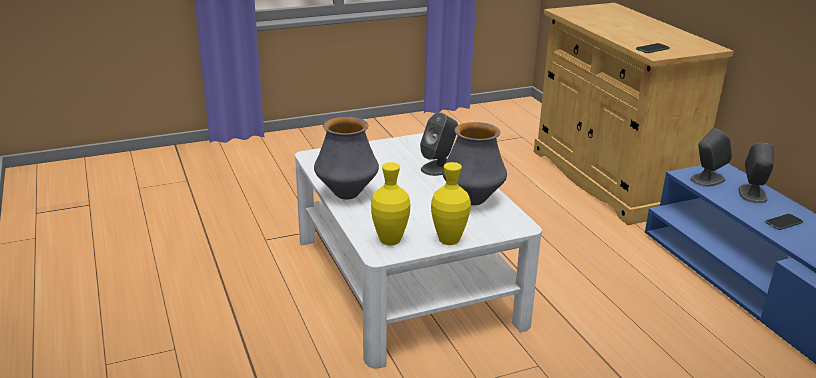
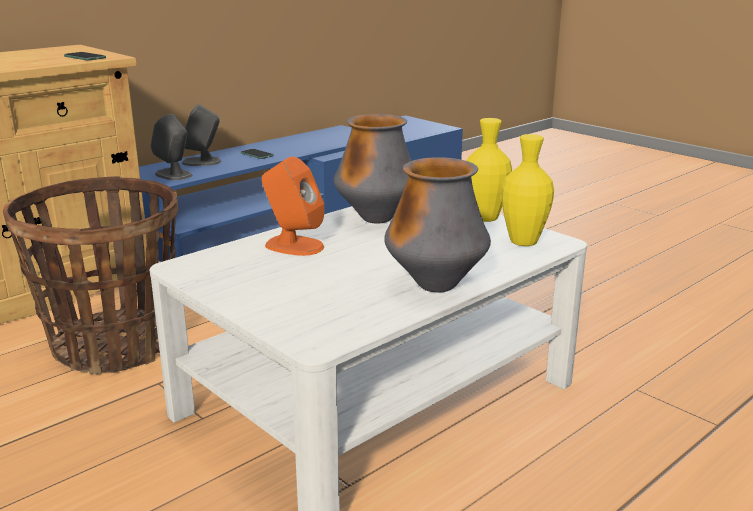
camera: 110 degrees left, 5 degrees down
grey speaker [420,112,458,176] -> orange speaker [261,157,324,256]
none -> basket [3,176,178,374]

